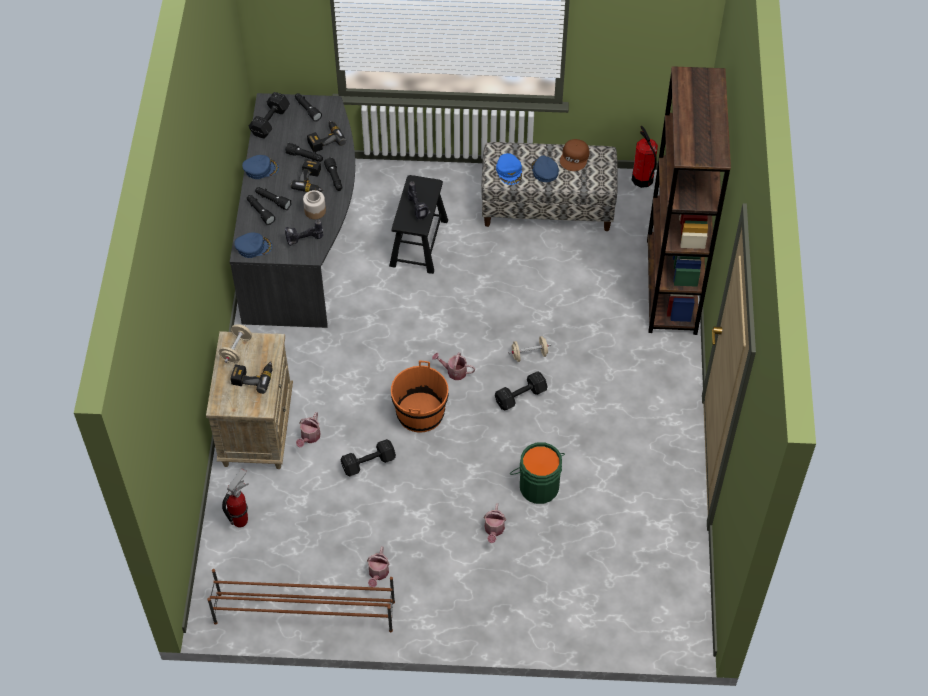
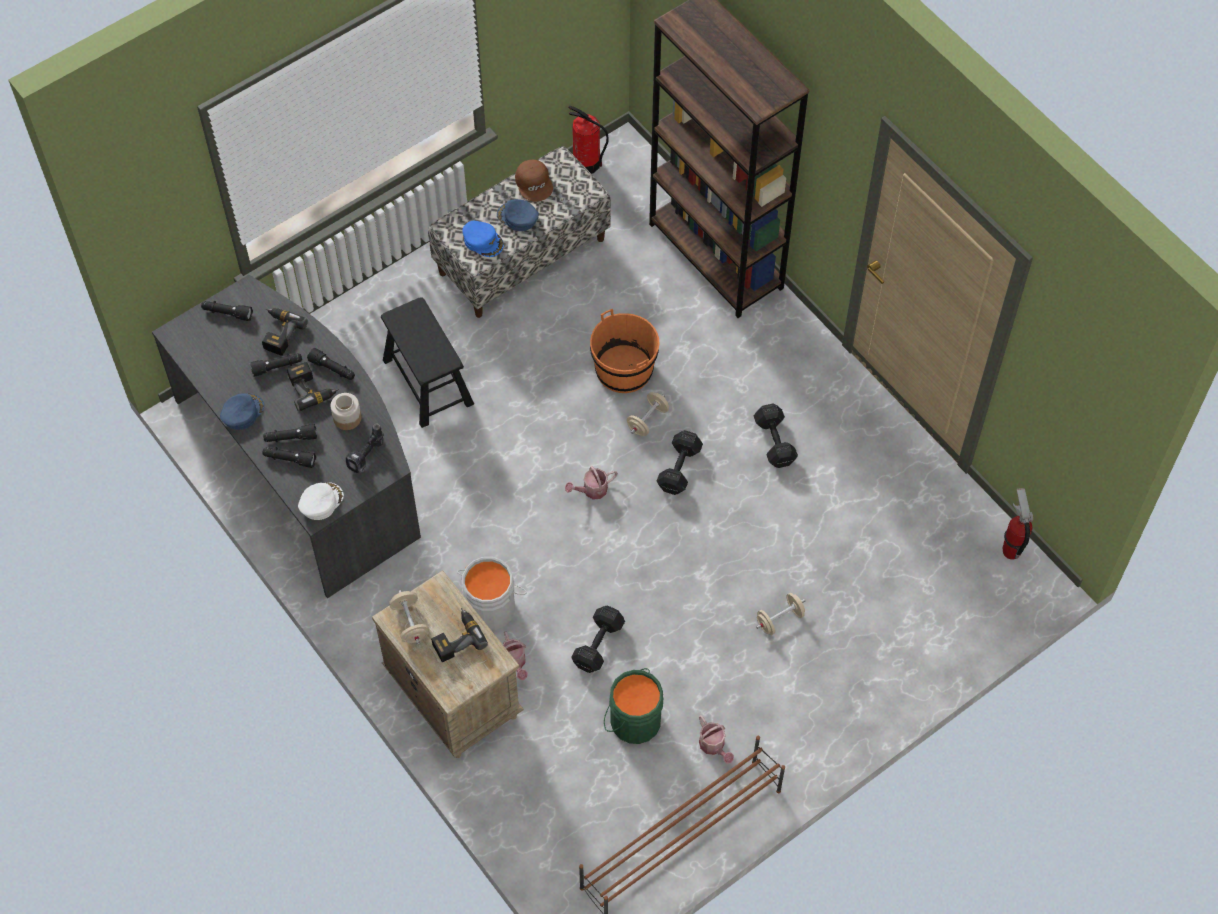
camera: 40 degrees left, 5 degrees up
fire extinguisher [222,468,249,527] -> fire extinguisher moved to [1003,488,1033,560]
blue cap [234,232,272,258] -> white cap [298,482,344,520]
black dumbbell [249,92,290,138] -> black dumbbell moved to [754,404,798,468]
orange bucket [391,361,448,433] -> orange bucket moved to [590,309,660,393]
power drill [408,181,430,219] -> none
watering can [484,503,506,543] -> beige dumbbell [756,593,805,635]
green bucket [510,442,565,504] -> green bucket moved to [604,668,663,744]
none -> grey bucket [457,557,527,630]

